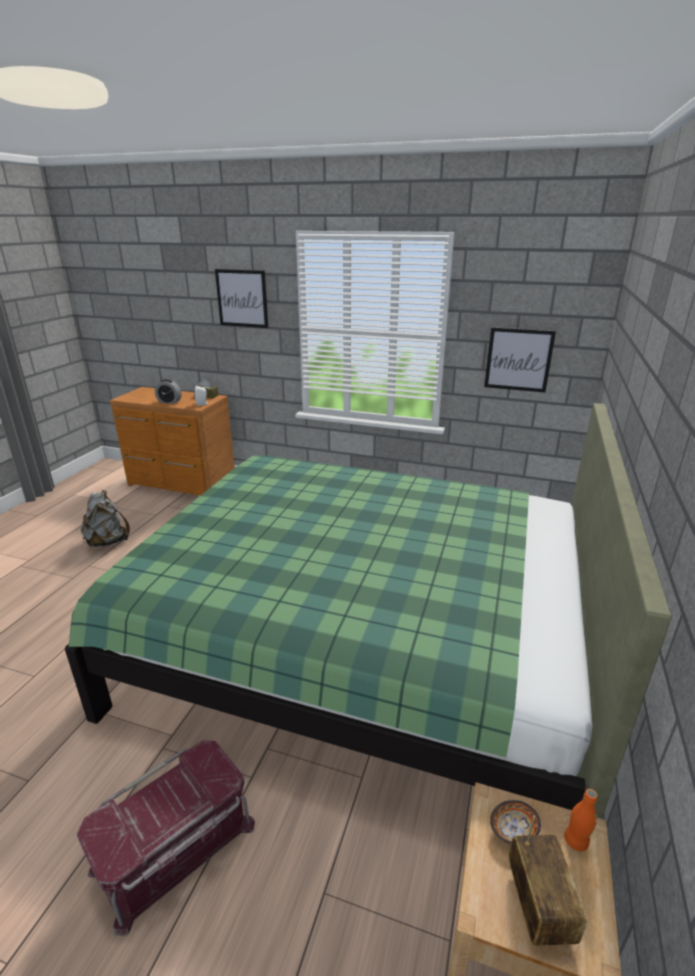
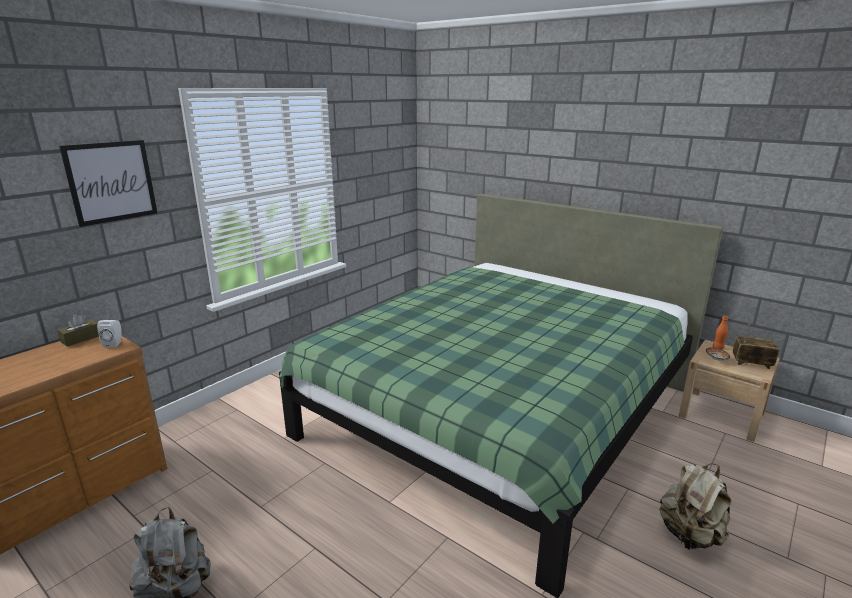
camera: 70 degrees left, 5 degrees down
red storage box [77,740,255,936] -> beige backpack [659,464,731,550]
alarm clock [155,379,181,404] -> none
picture [484,327,556,392] -> none

